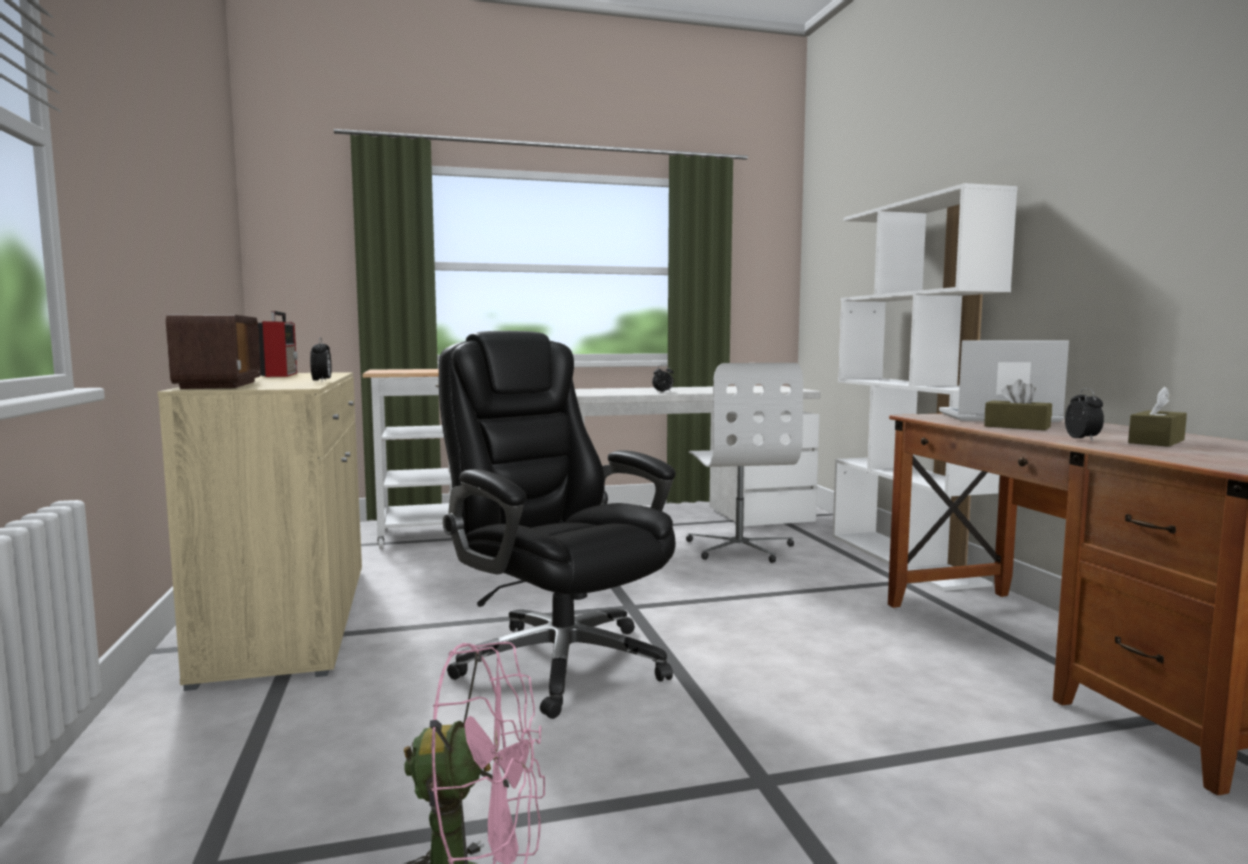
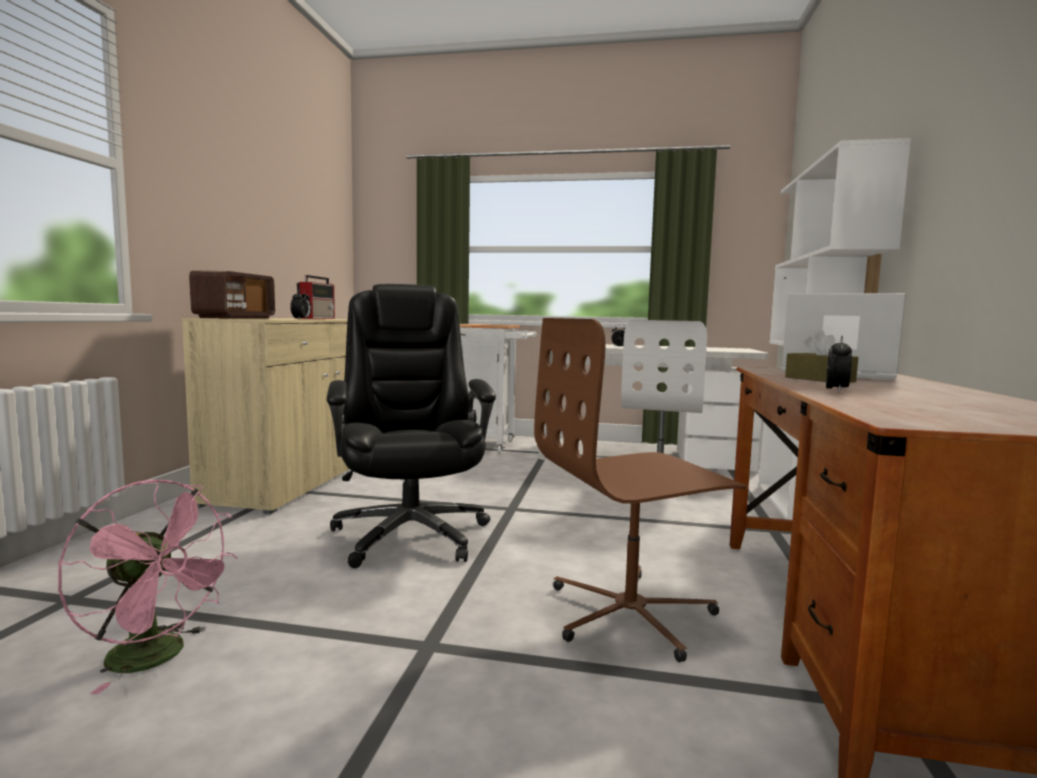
camera: 25 degrees right, 0 degrees up
brown tissue box [1128,386,1187,447] -> none
none -> brown office chair [534,318,747,662]

